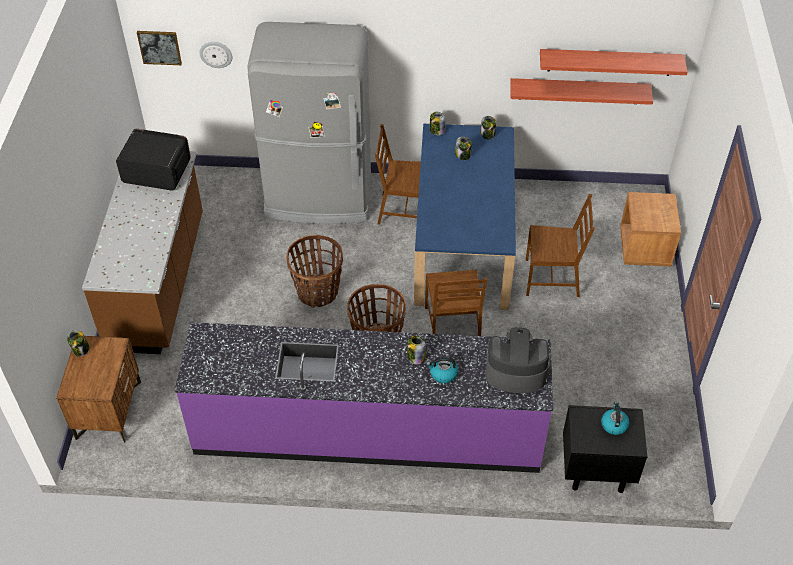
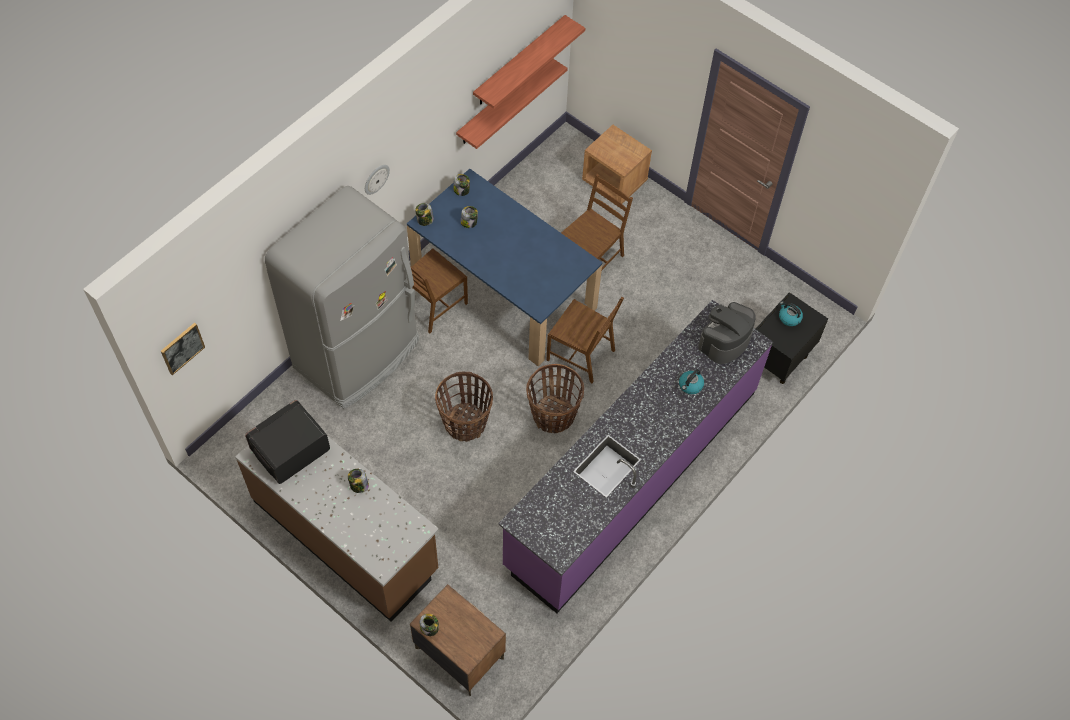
camera: 55 degrees left, 10 degrees up
wall clock [199,42,232,68] -> wall clock moved to [365,165,390,195]
jar [407,336,426,365] -> jar moved to [348,469,369,493]

